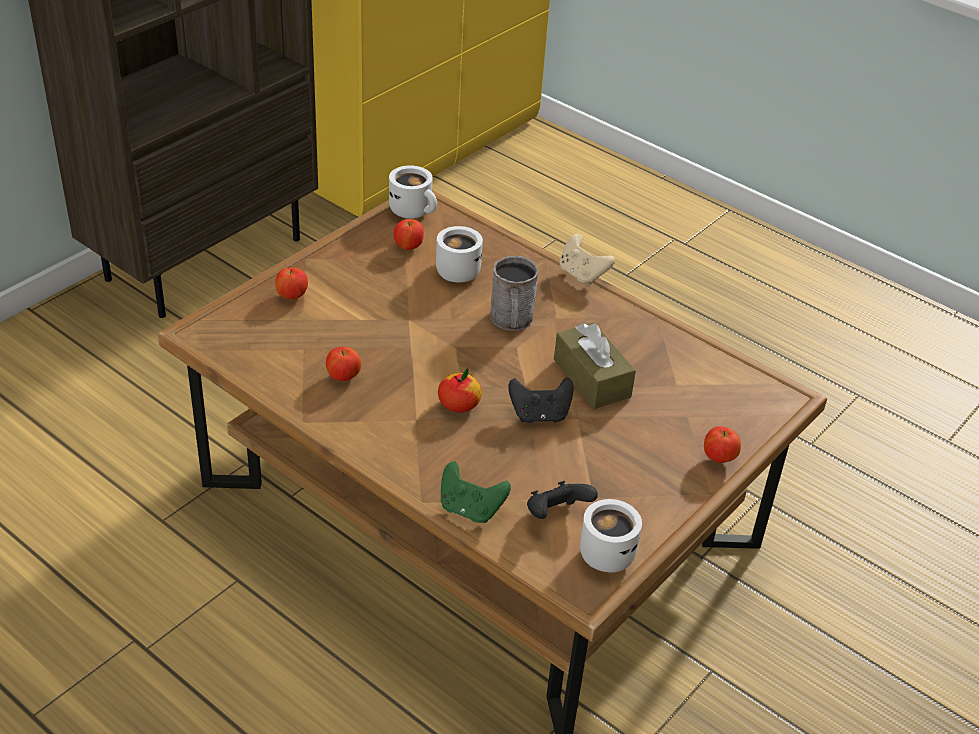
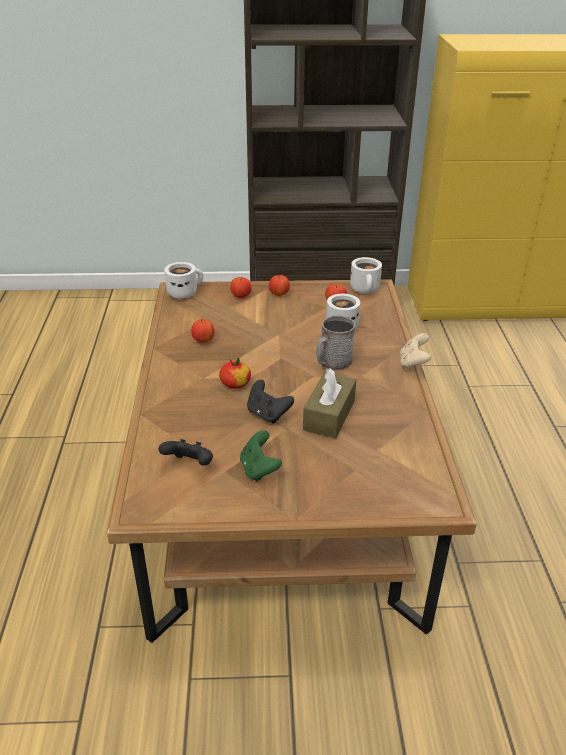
camera: 50 degrees right, 5 degrees down
green game controller [441,461,511,523] -> green game controller moved to [240,430,282,482]
white mug [580,499,642,572] -> white mug moved to [164,262,203,299]
apple [704,426,741,463] -> apple moved to [269,275,290,296]

